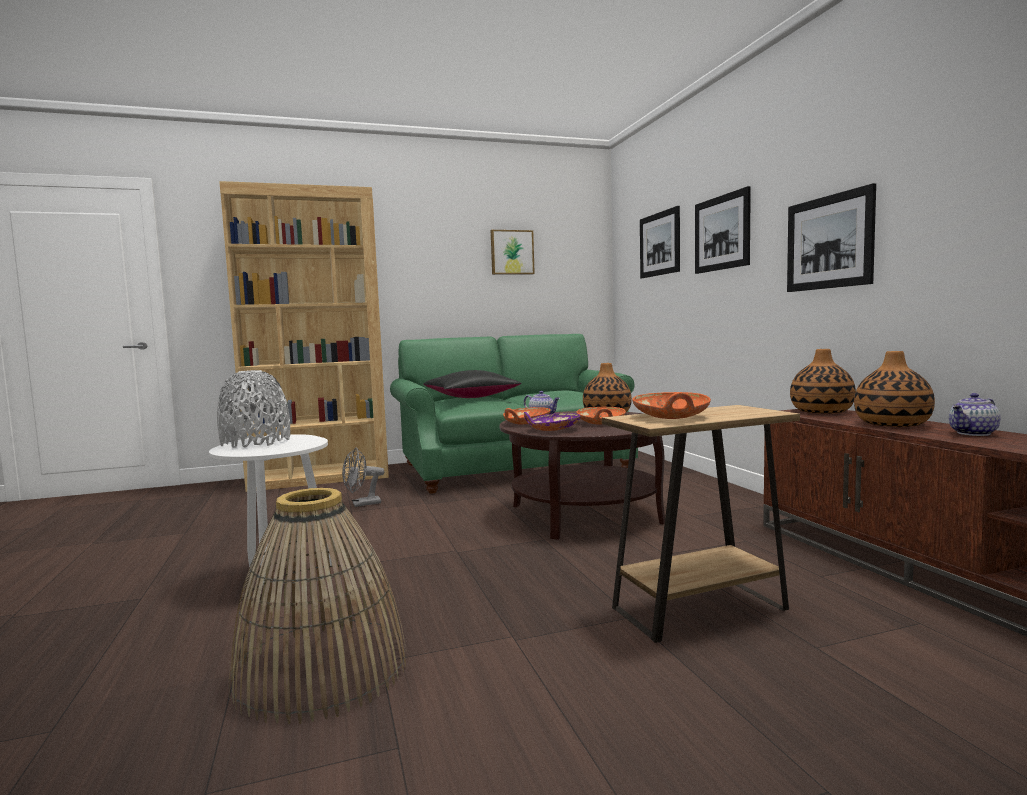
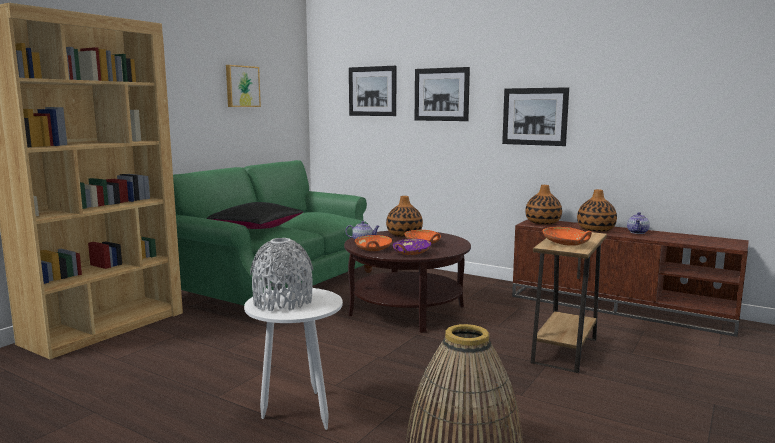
camera: 40 degrees left, 5 degrees up
grey fan [342,448,385,507] -> none

